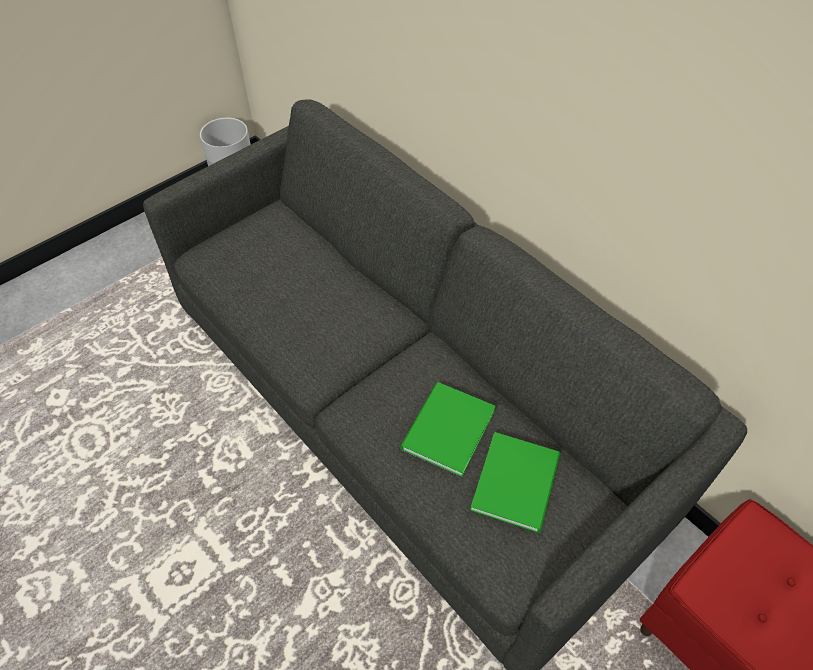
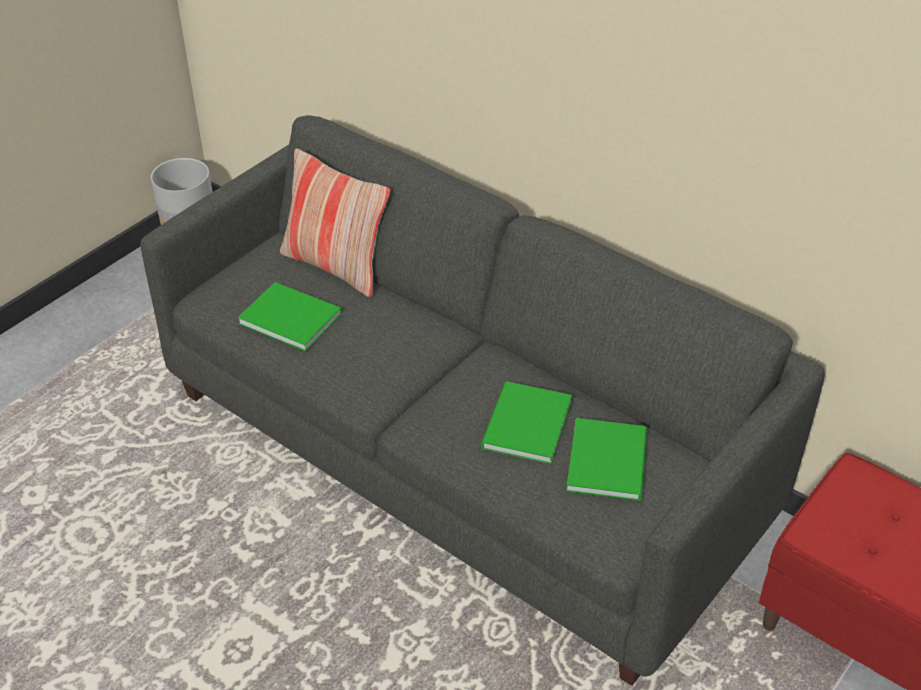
camera: 10 degrees left, 10 degrees down
none -> green book [237,282,342,351]
none -> pillow [280,148,390,297]

